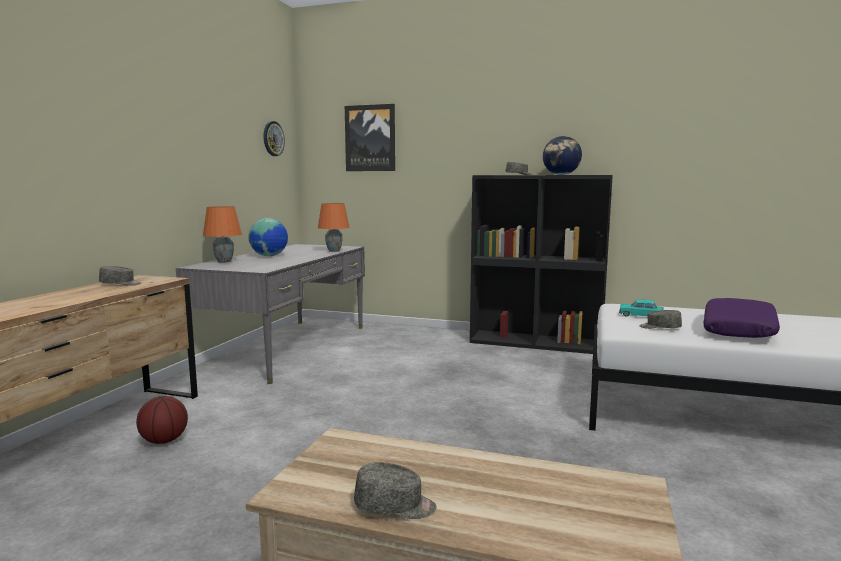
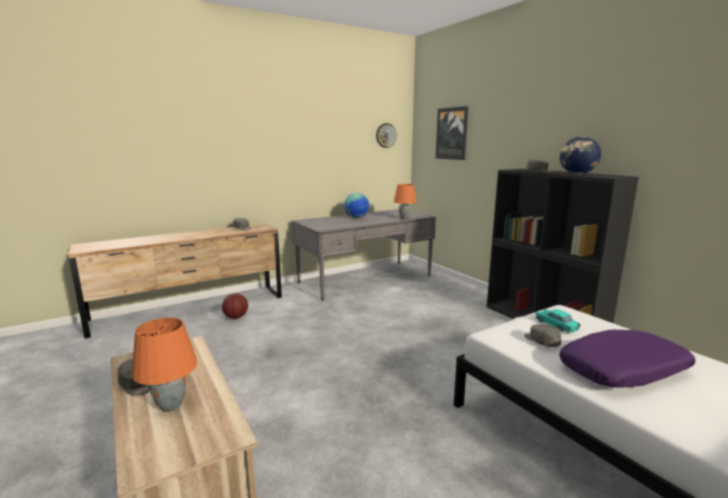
camera: 40 degrees right, 5 degrees up
orange table lamp [203,206,242,263] -> orange table lamp moved to [132,318,197,412]

